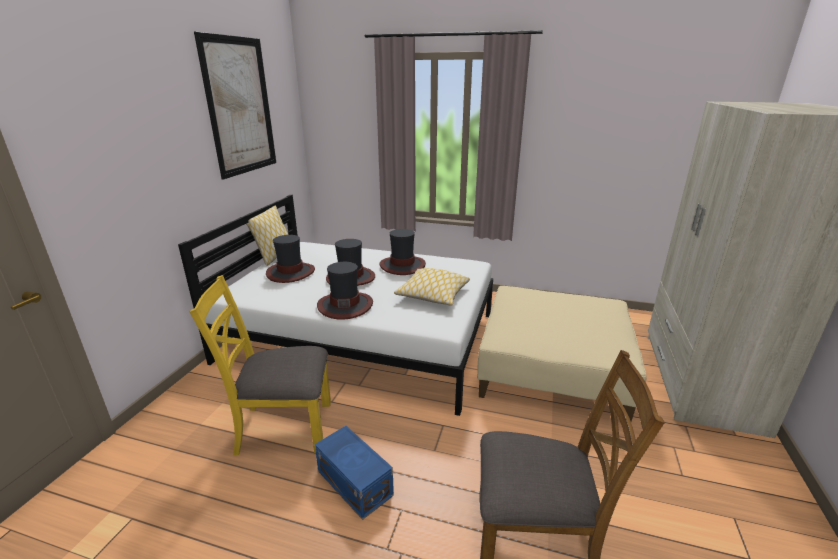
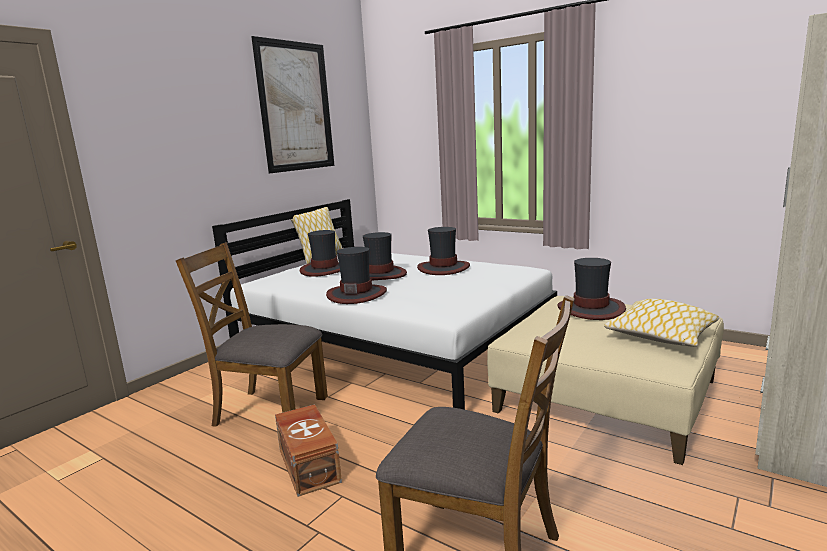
camera: 20 degrees right, 10 degrees down
yellow chair [190,275,331,456] -> brown chair [176,242,328,427]
blue storage box [315,426,394,520] -> brown storage box [275,404,342,497]
pillow [394,268,470,306] -> pillow moved to [604,299,719,347]
none -> hat [558,258,626,320]

